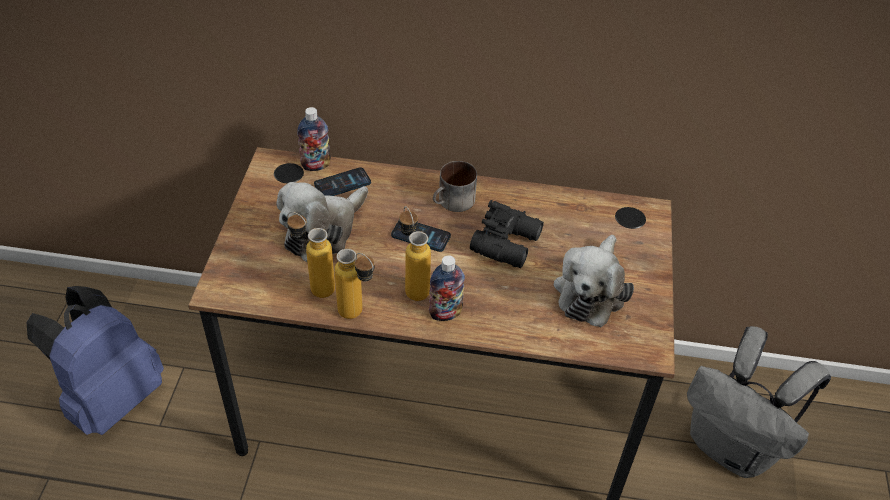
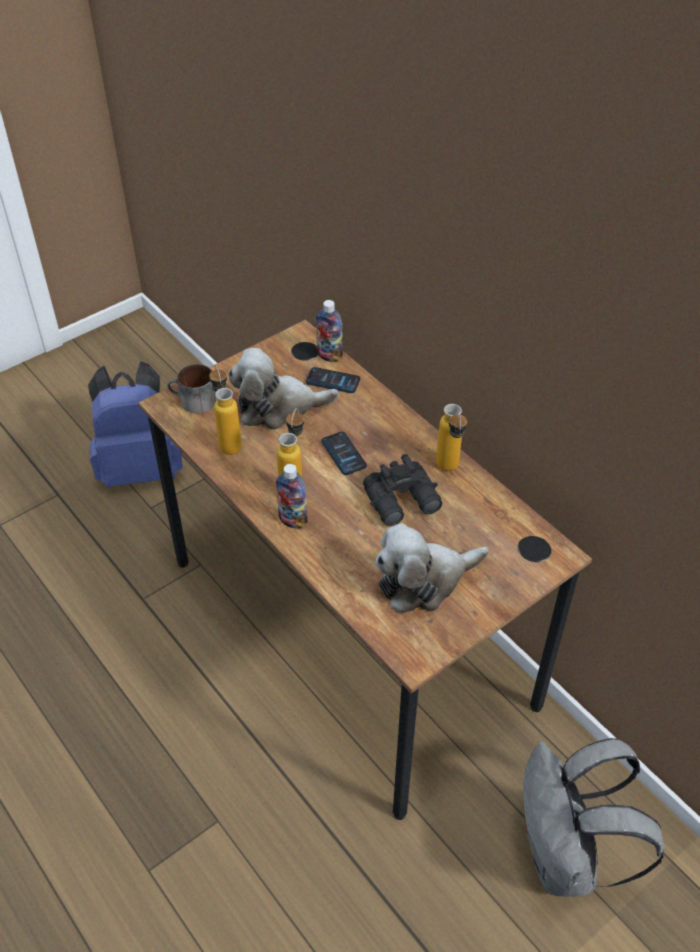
camera: 45 degrees right, 0 degrees up
bottle [334,249,375,319] -> bottle moved to [436,404,467,471]
mug [433,161,477,212] -> mug moved to [167,364,216,413]

